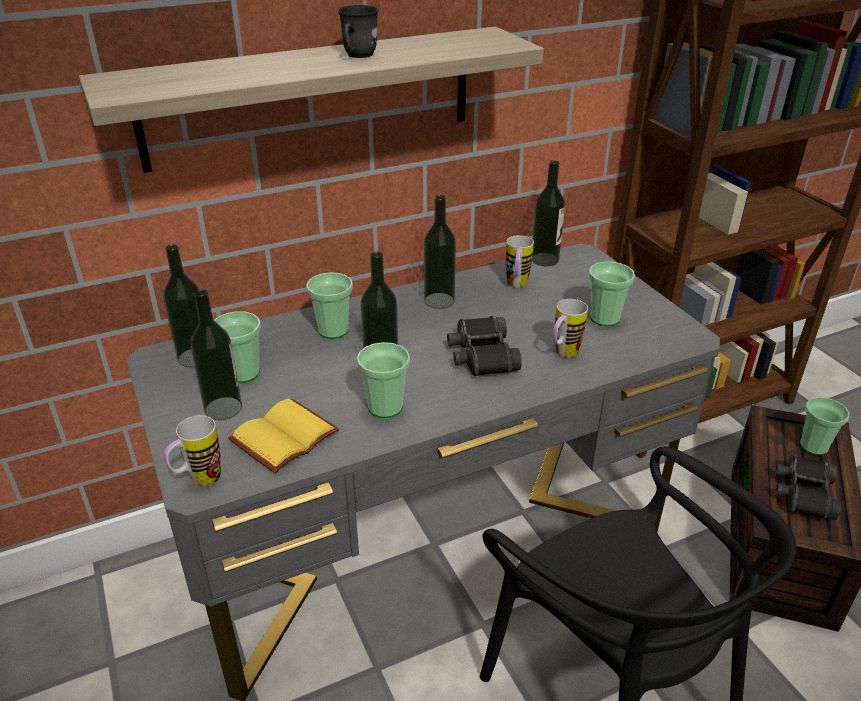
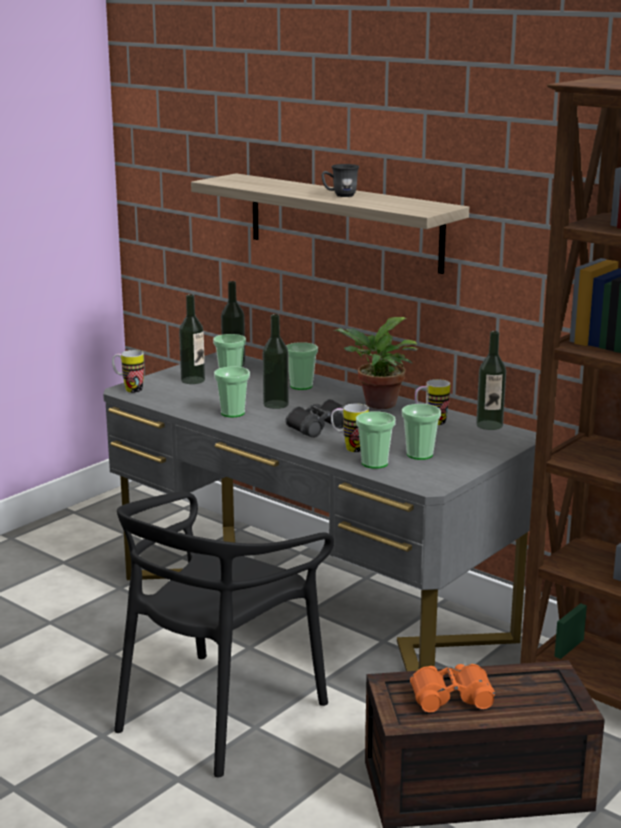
camera: 65 degrees right, 15 degrees down
yellow book [228,399,339,473] -> none
bottle [424,195,456,309] -> potted plant [334,317,418,409]
black binoculars [775,455,841,520] -> orange binoculars [410,664,495,712]
cup [800,397,849,455] -> cup moved to [356,411,396,469]

